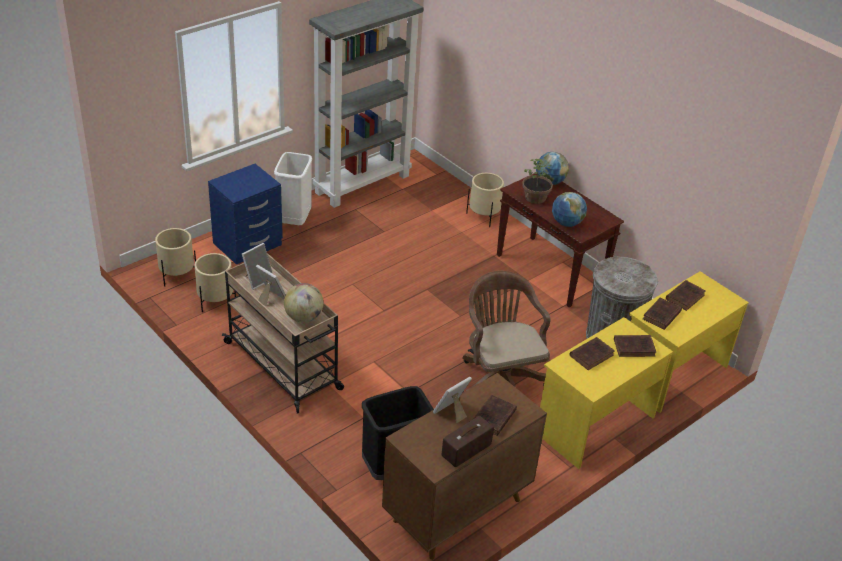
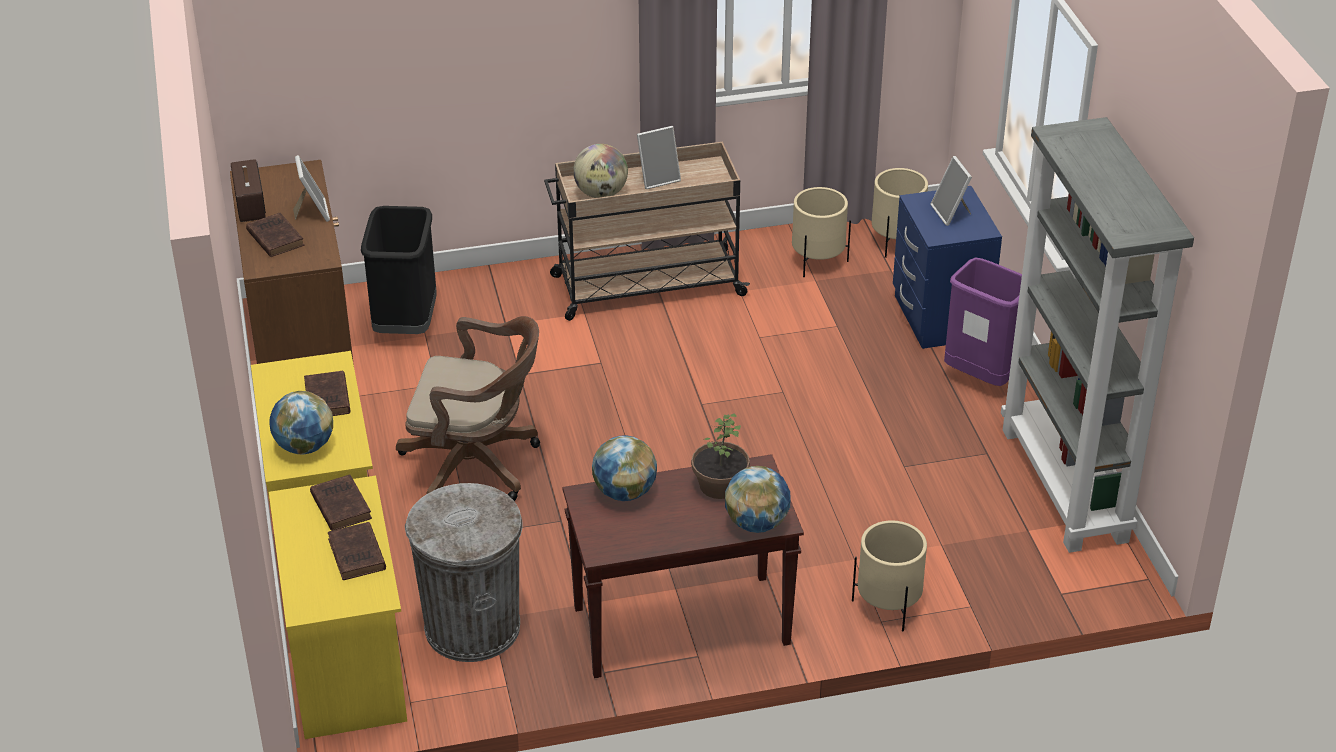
camera: 120 degrees right, 0 degrees up
picture frame [242,243,273,290] -> picture frame moved to [930,156,972,226]
white trash can [274,152,312,225] -> purple trash can [944,258,1022,386]
brown book [614,335,656,357] -> globe [269,391,333,454]

